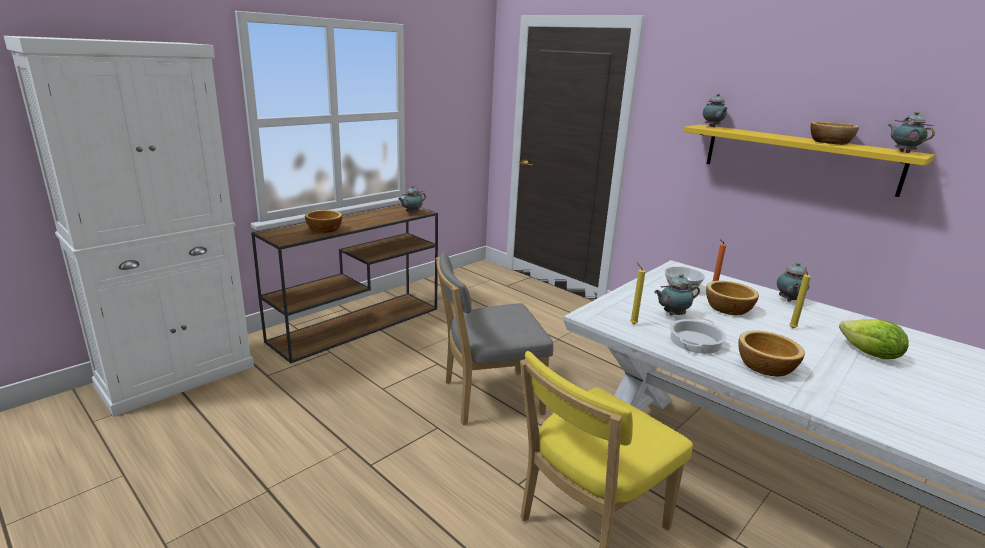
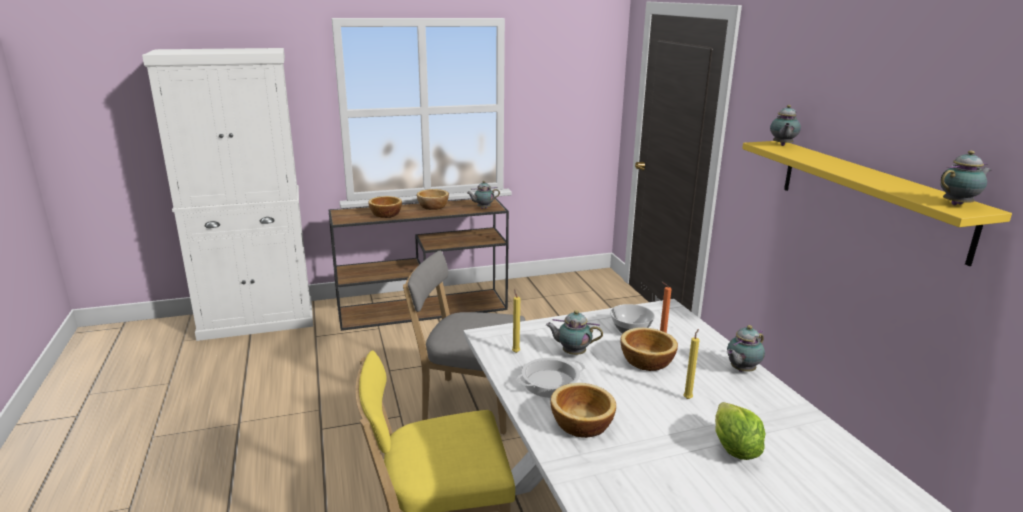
camera: 30 degrees right, 0 degrees up
bowl [810,122,859,145] -> bowl moved to [417,189,449,210]
teapot [889,112,935,153] -> teapot turned 60 degrees clockwise [940,150,991,205]

